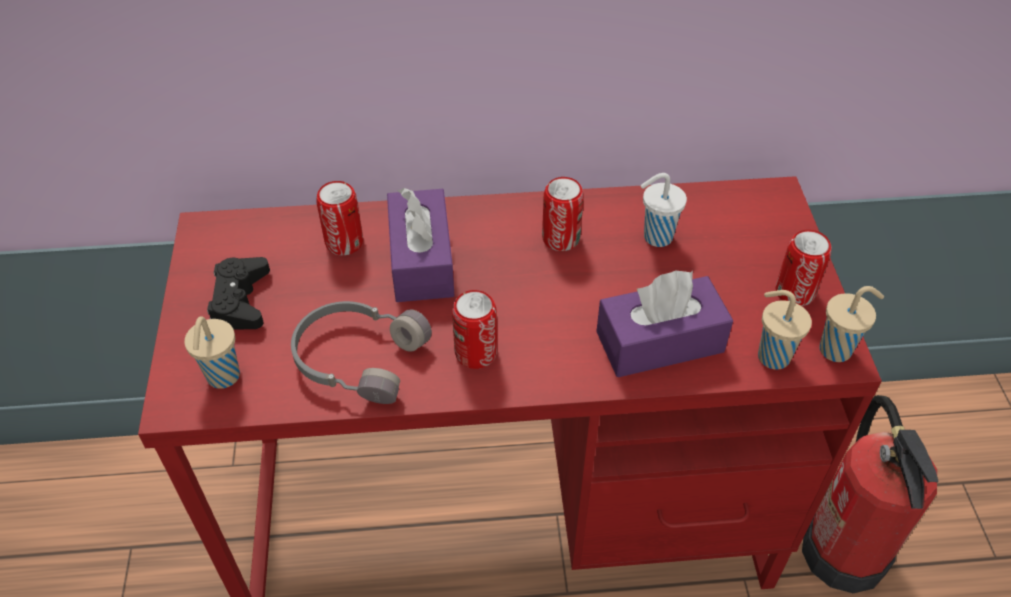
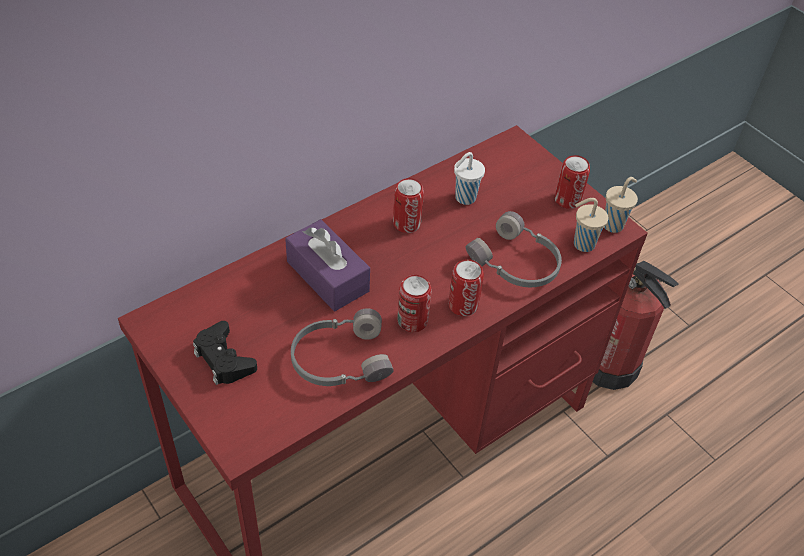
camera: 35 degrees left, 0 degrees up
beige cup [184,316,240,389] -> none
can [316,181,363,255] -> can moved to [448,259,484,316]
purple tissue box [596,270,733,377] -> grey headphones [466,211,562,287]

